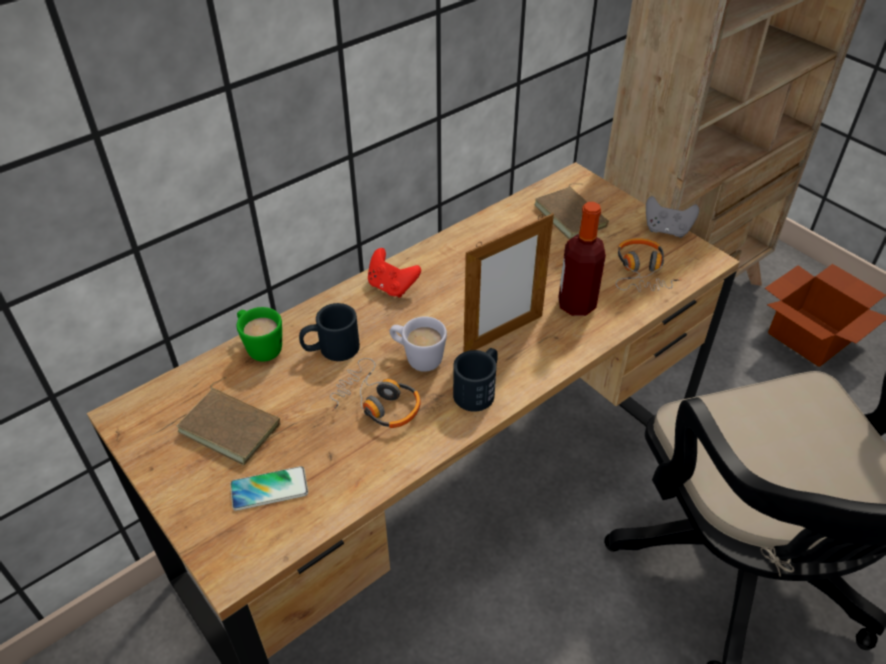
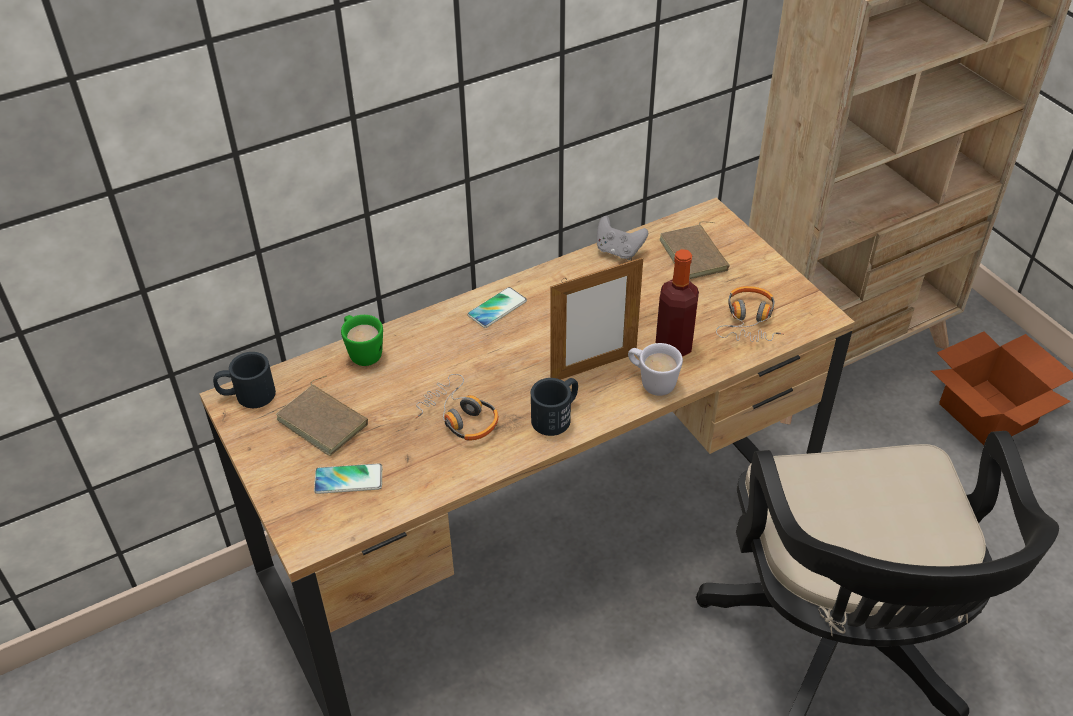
camera: 10 degrees right, 0 degrees up
black mug [299,303,360,361] -> black mug moved to [213,352,276,408]
red game controller [368,248,421,298] -> phone [467,287,527,328]
white mug [390,316,447,372] -> white mug moved to [628,343,683,396]
grey game controller [646,196,699,238] -> grey game controller moved to [597,216,648,260]

